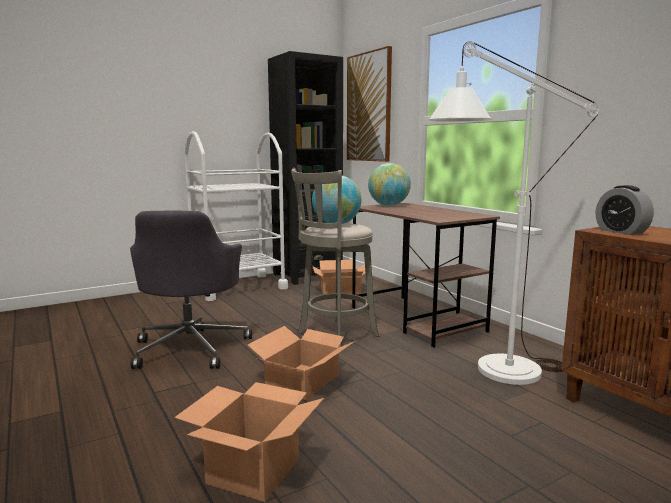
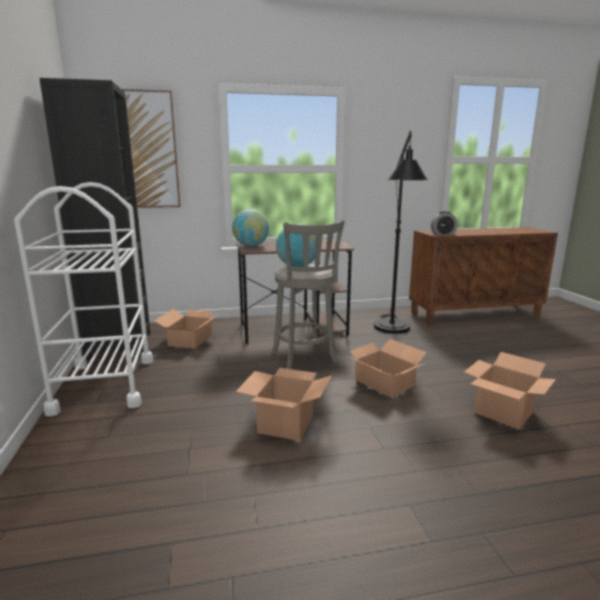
camera: 70 degrees left, 5 degrees up
grey office chair [130,211,252,369] -> cardboard box [236,368,332,441]
white floor lamp [428,41,599,385] -> black floor lamp [374,130,428,333]

